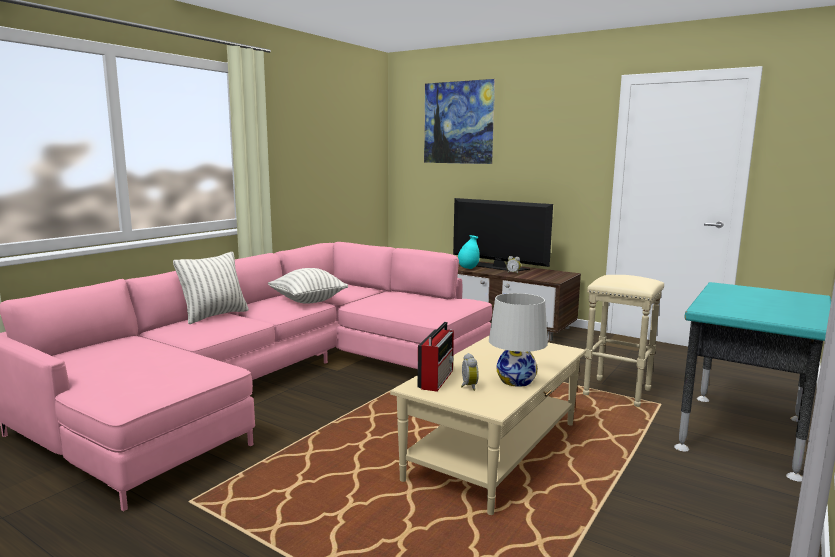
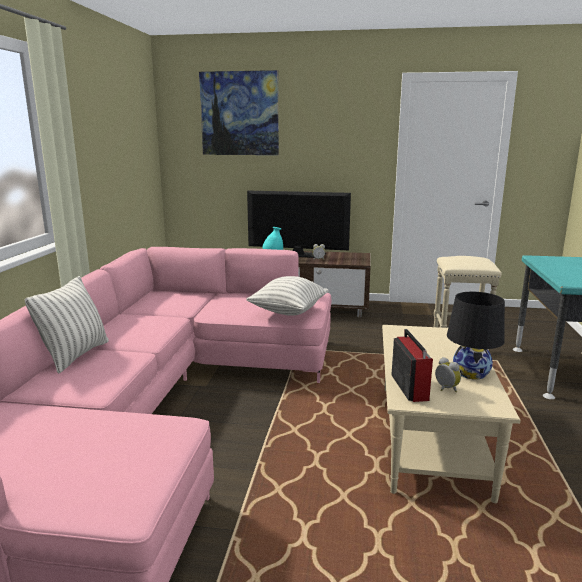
camera: 25 degrees left, 5 degrees up
pillow [268,268,348,304] -> pillow moved to [246,276,328,316]
white table lamp [489,293,548,387] -> black table lamp [447,292,505,380]

